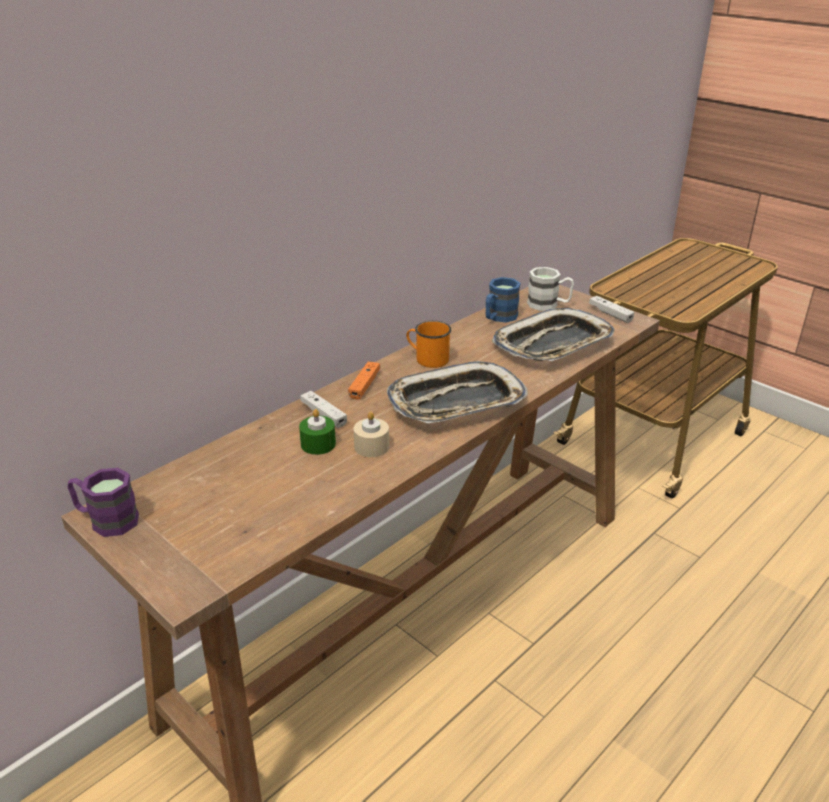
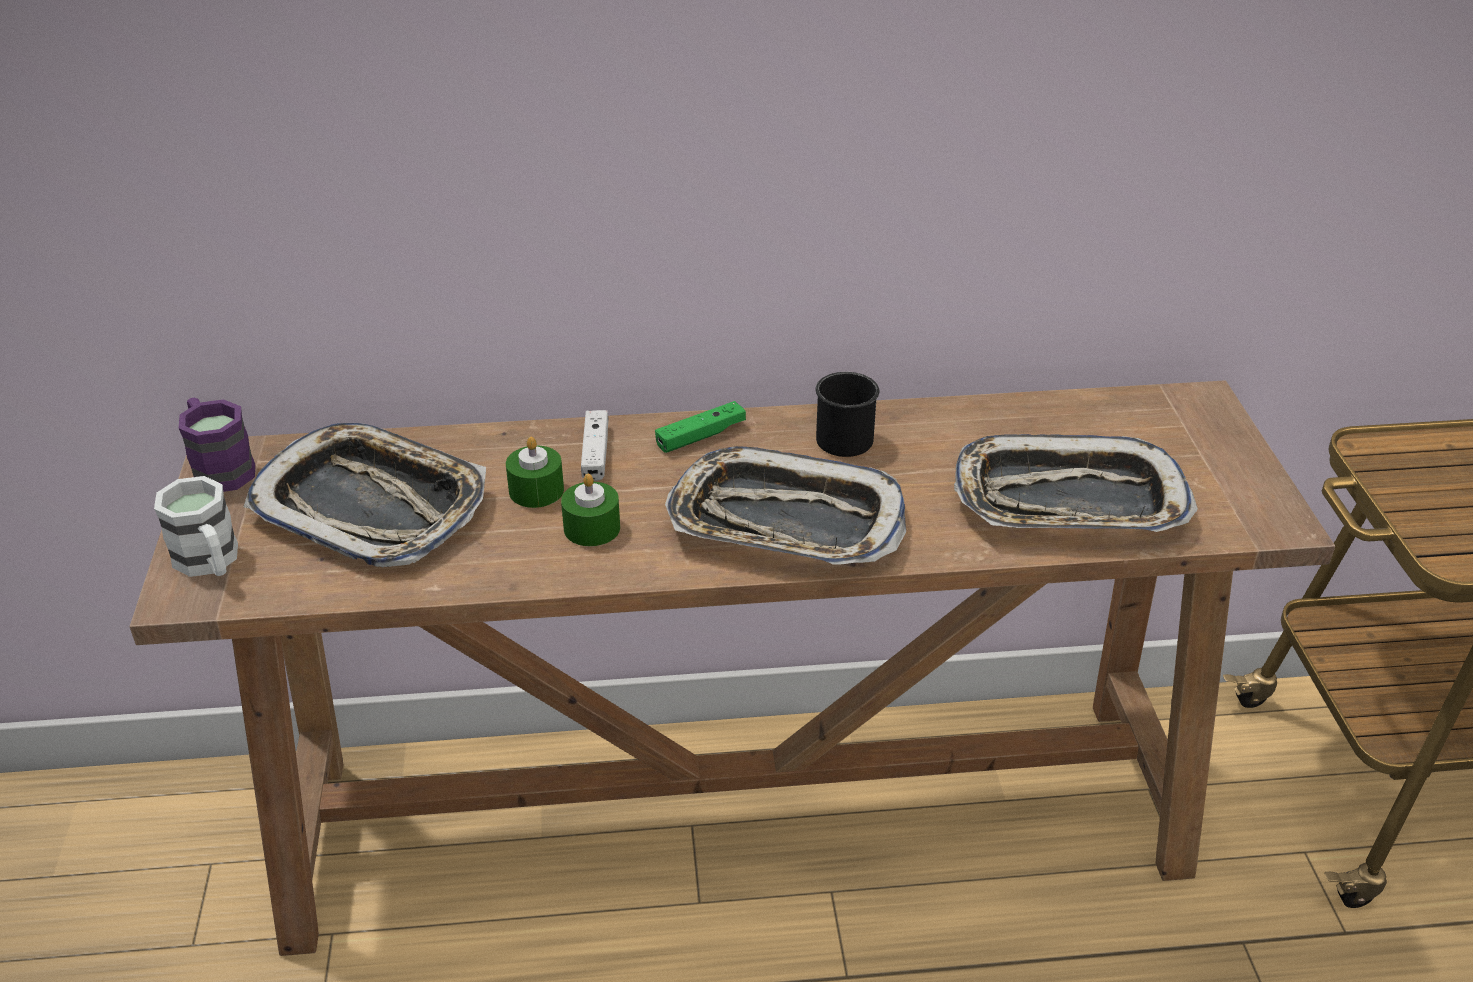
camera: 40 degrees right, 5 degrees up
orange game controller [348,361,380,400] -> green game controller [655,401,746,453]
beige candle [354,412,389,457] -> green candle [561,473,620,546]
orange mug [406,321,451,368] -> black mug [815,372,880,457]
blue mug [486,277,521,323] -> none
white mug [527,267,574,311] -> white mug moved to [154,476,238,577]
white game controller [589,296,634,323] -> none
none -> tray [244,423,486,567]

